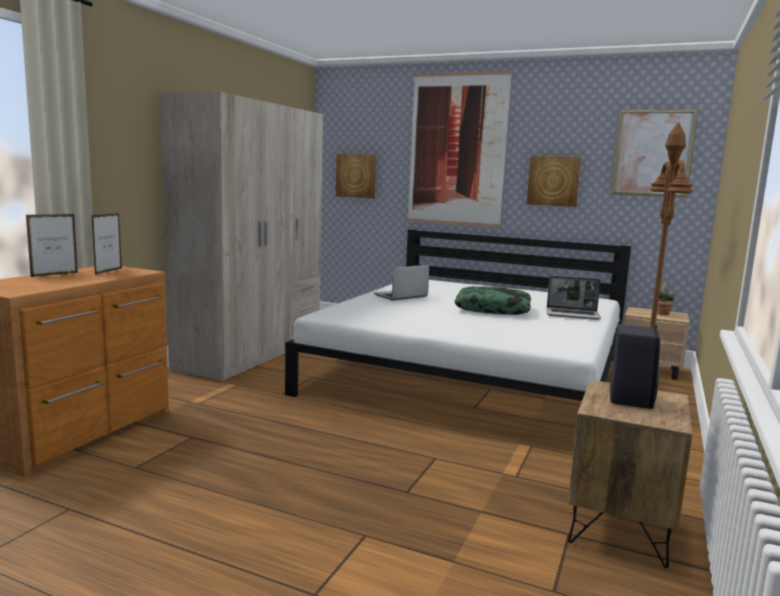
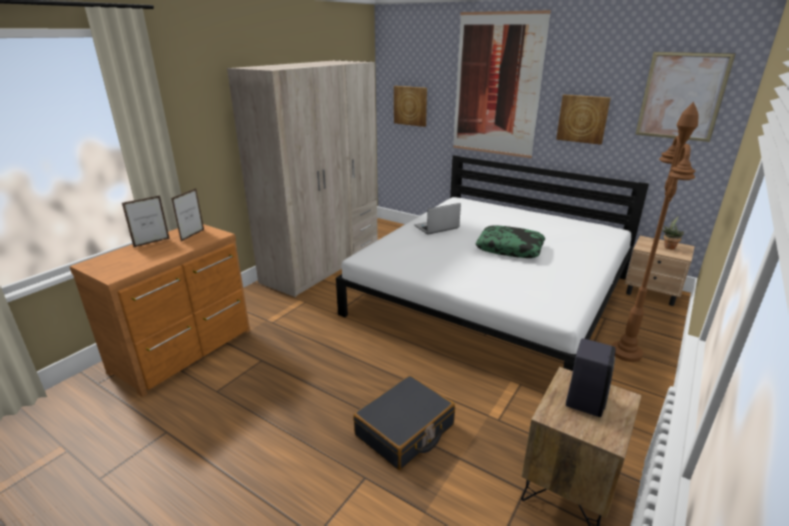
camera: 10 degrees right, 15 degrees up
laptop [547,276,601,320] -> none
none -> black suitcase [353,375,455,470]

